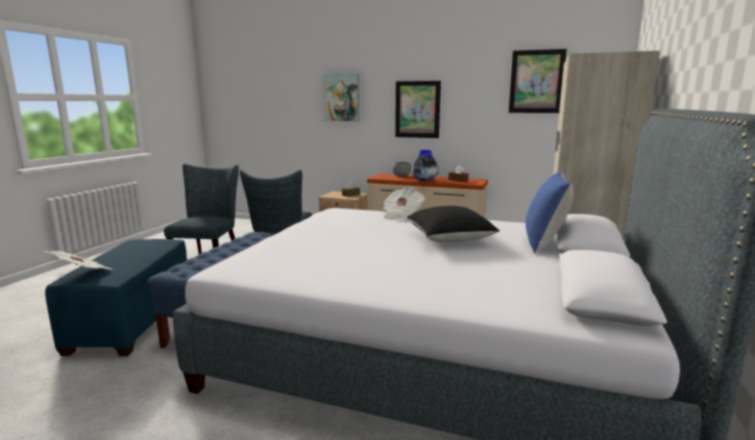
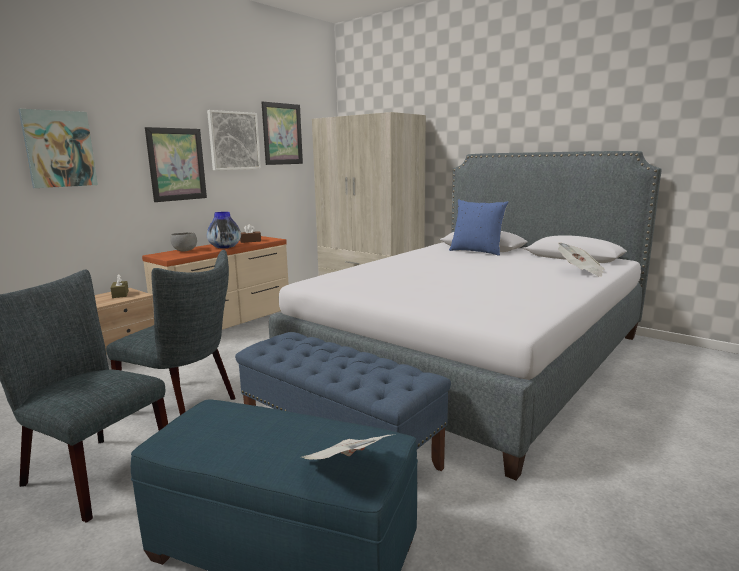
camera: 70 degrees left, 0 degrees up
newspaper [383,187,425,220] -> newspaper moved to [558,242,604,277]
black pillow [407,206,500,242] -> none
none -> picture [207,110,261,171]

